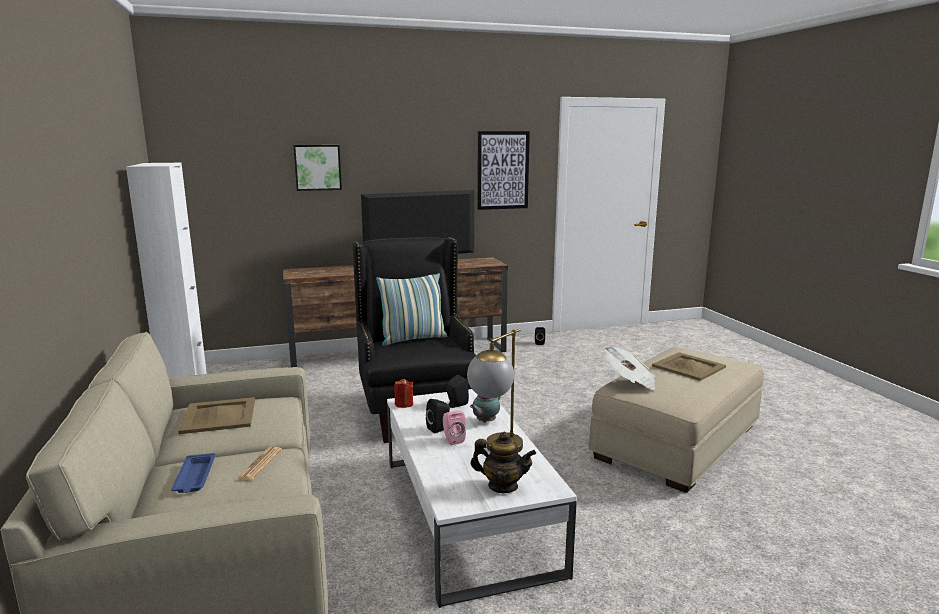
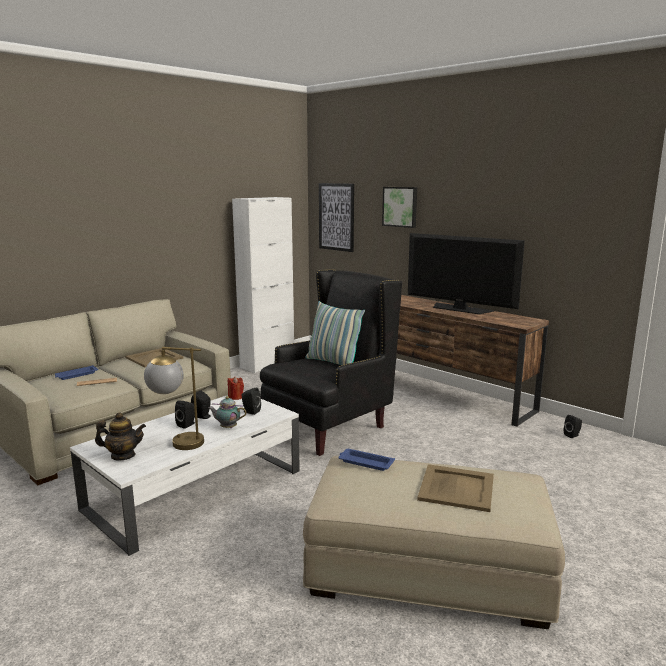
camera: 60 degrees right, 0 degrees up
pink speaker [443,410,466,445] -> black speaker [175,401,195,429]
teapot [471,432,536,493] -> teapot turned 75 degrees counterclockwise [95,412,146,461]
picture [477,131,530,210] -> picture moved to [319,183,354,252]
newspaper [604,346,655,390] -> blue tray [338,449,395,471]

